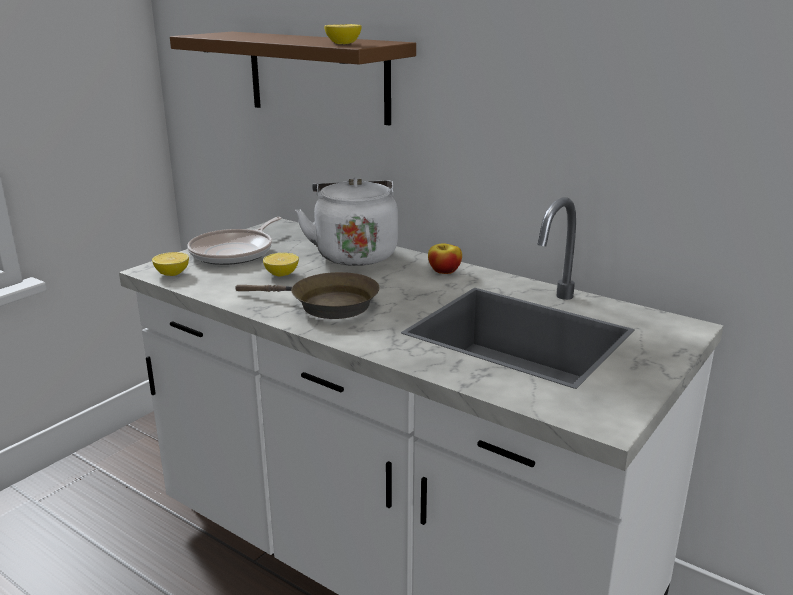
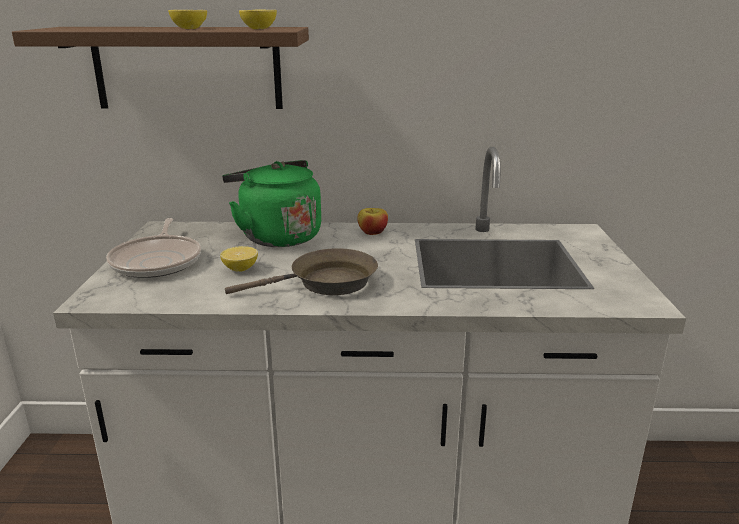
camera: 35 degrees left, 0 degrees up
lemon [152,252,189,276] -> lemon moved to [168,10,207,29]
white kettle [295,178,398,266] -> green kettle [222,160,321,247]

